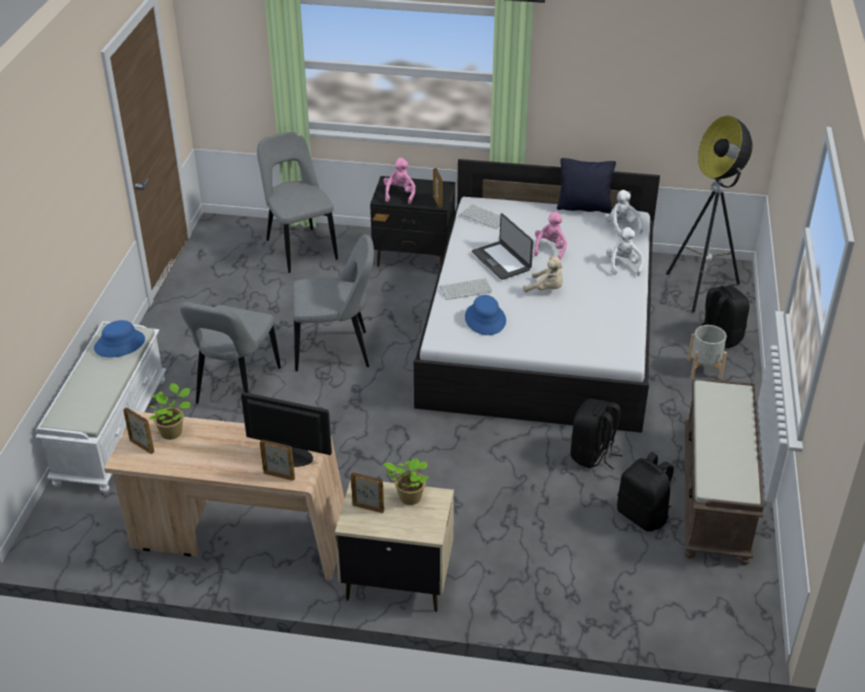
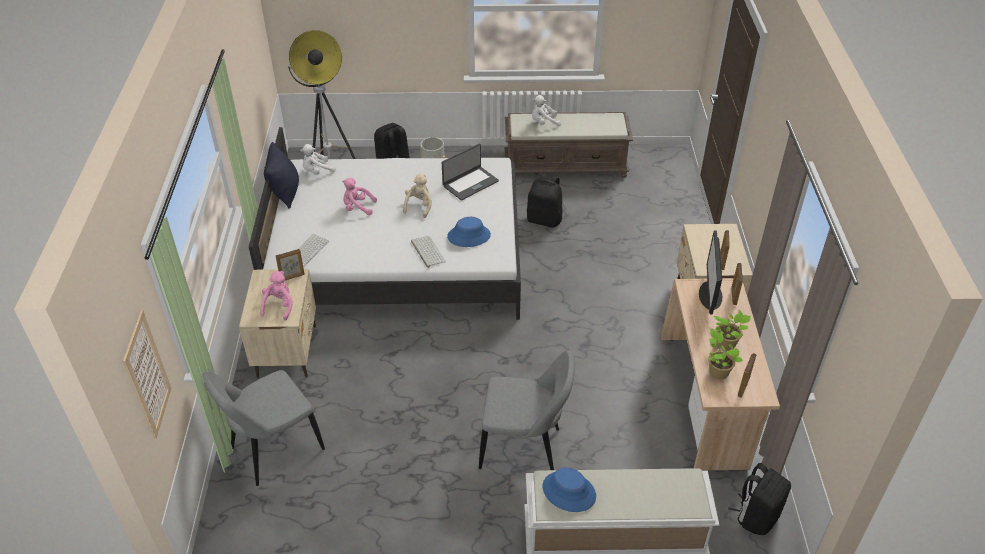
camera: 100 degrees left, 5 degrees up
grey chair [293,235,374,371] -> none
black nightstand [370,176,455,267] -> beige nightstand [239,269,316,378]
pink plush toy [383,158,416,204] -> pink plush toy turned 105 degrees clockwise [260,271,293,321]
potted plant [383,458,428,505] -> potted plant moved to [714,310,751,350]
laptop [472,213,533,280] -> laptop moved to [442,143,499,201]
white plush toy [606,227,644,276] -> white plush toy moved to [532,95,561,127]
black backpack [617,452,674,532] -> black backpack moved to [728,463,791,535]
none -> picture [123,310,171,439]

